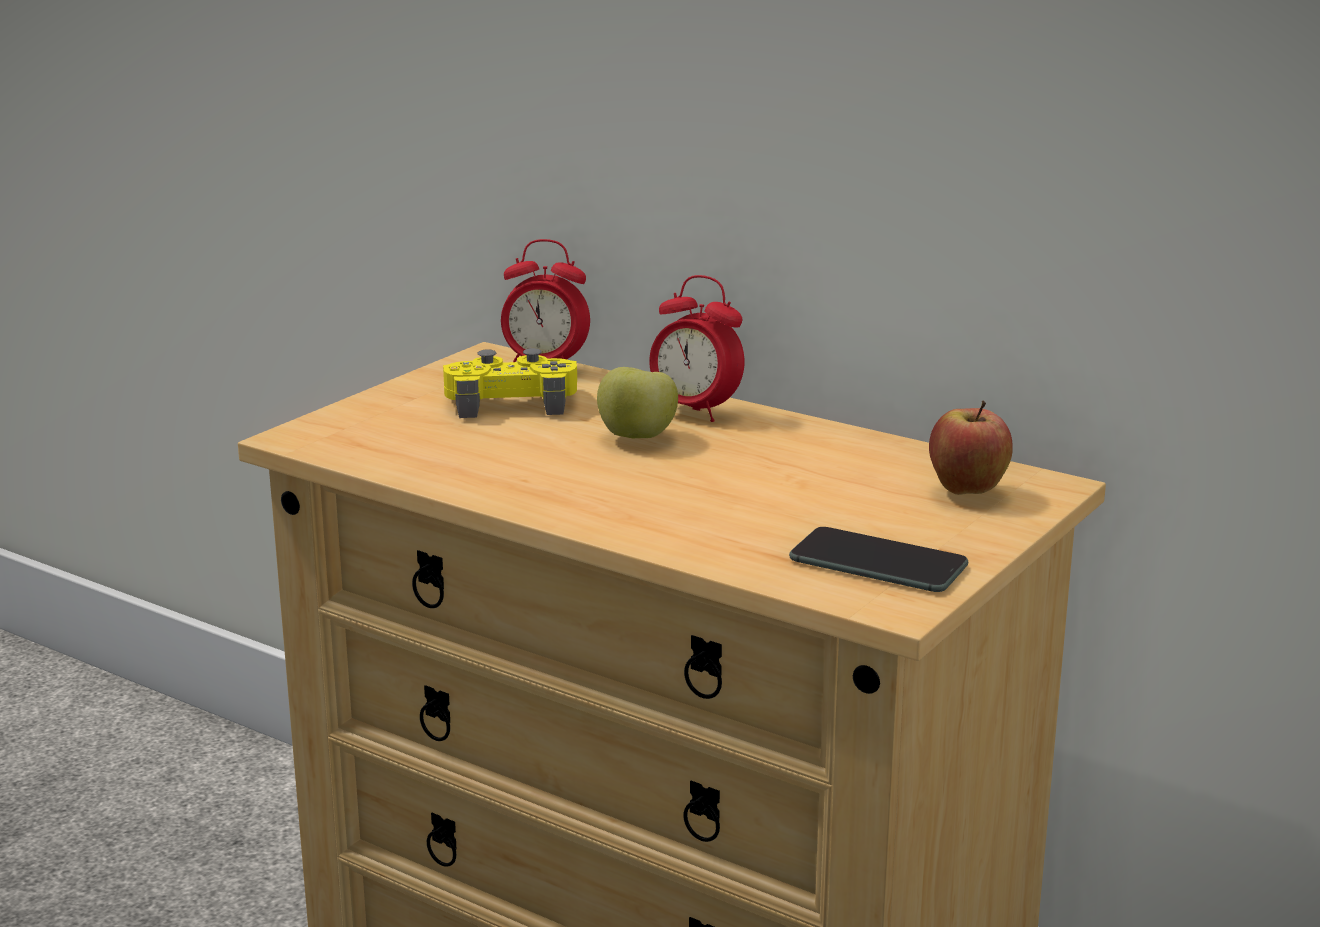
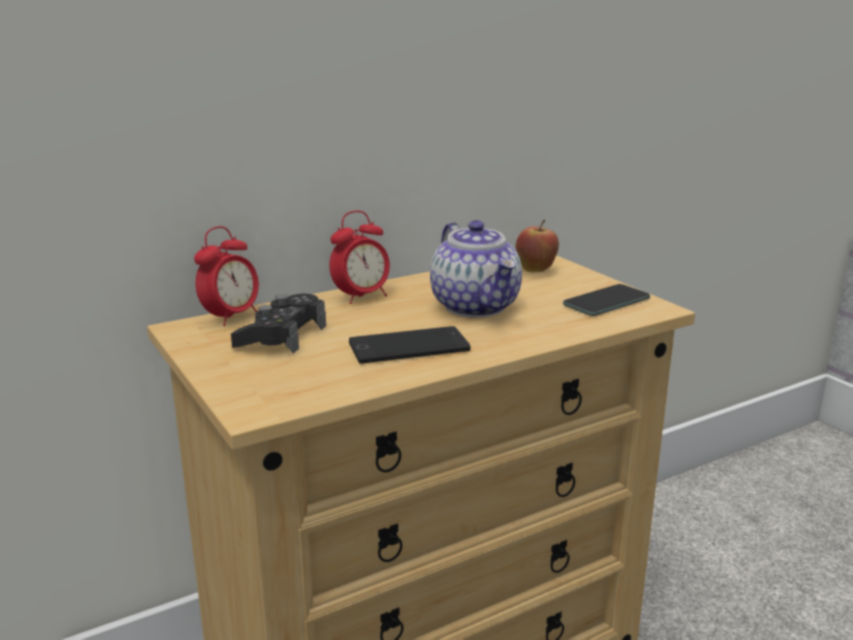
camera: 65 degrees left, 0 degrees up
yellow game controller [443,348,577,418] -> black game controller [231,293,326,353]
apple [597,367,678,438] -> none
none -> phone [349,326,471,364]
none -> teapot [430,220,522,317]

